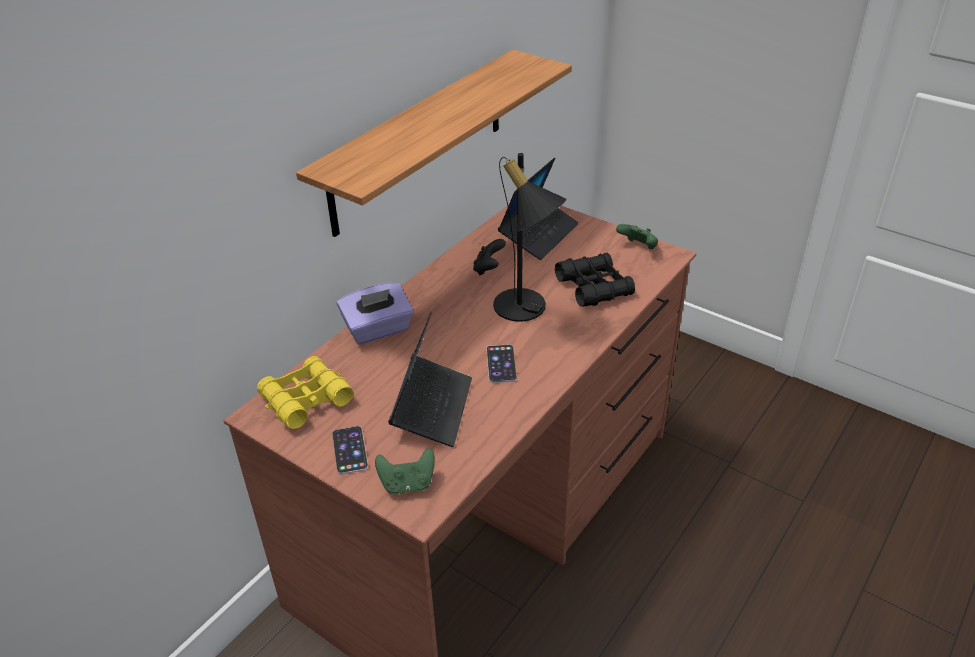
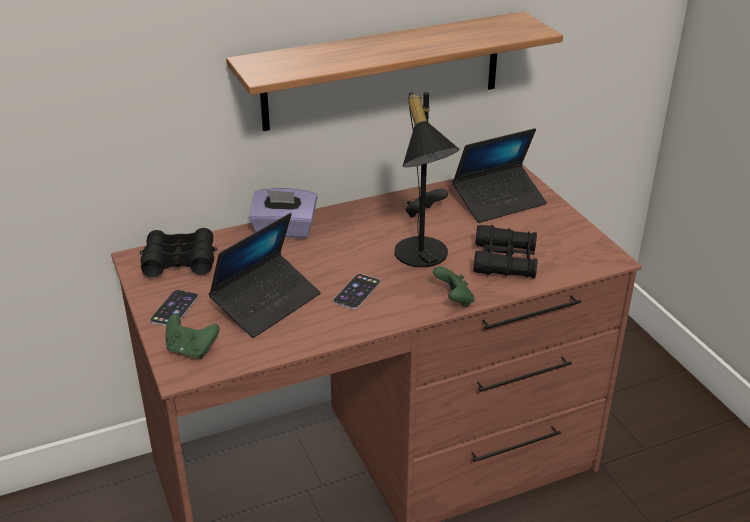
camera: 30 degrees right, 5 degrees down
yellow binoculars [257,356,353,429] -> black binoculars [140,228,218,277]
green game controller [616,224,658,249] -> green game controller moved to [433,266,475,307]

